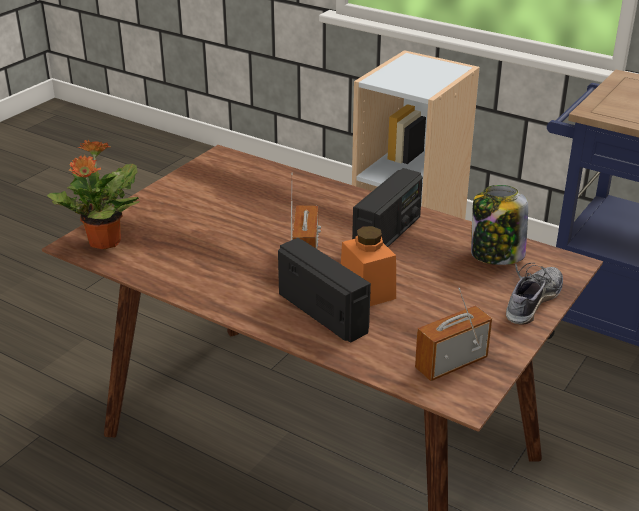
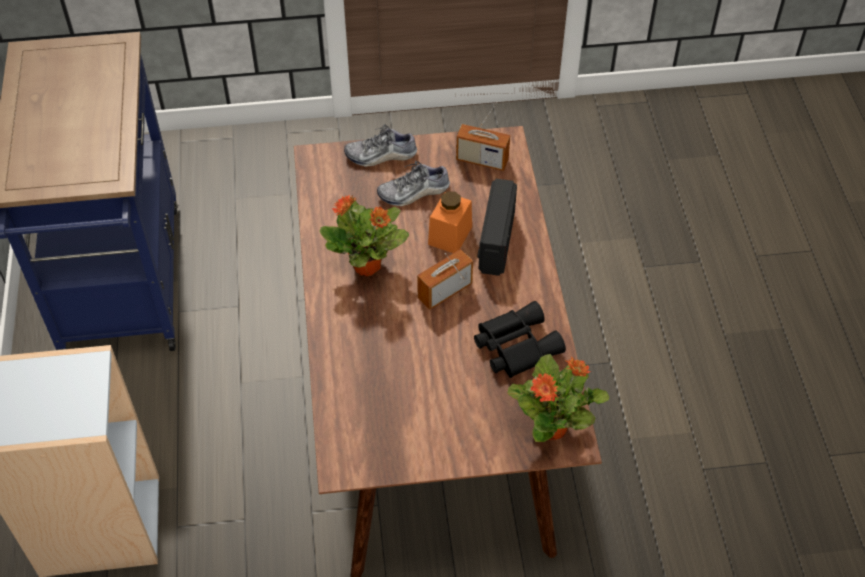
camera: 130 degrees left, 20 degrees up
radio [352,168,423,247] -> potted plant [320,194,409,276]
jar [471,185,528,265] -> none
none -> shoe [377,161,450,207]
none -> black binoculars [474,301,566,378]

